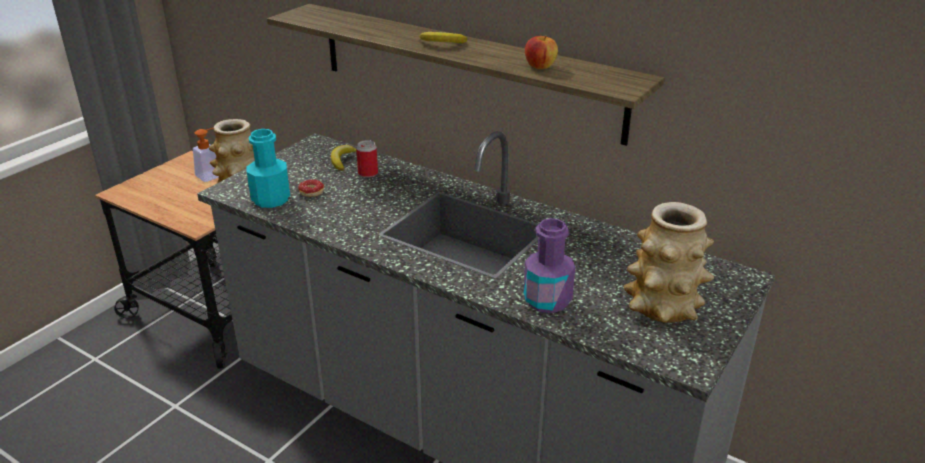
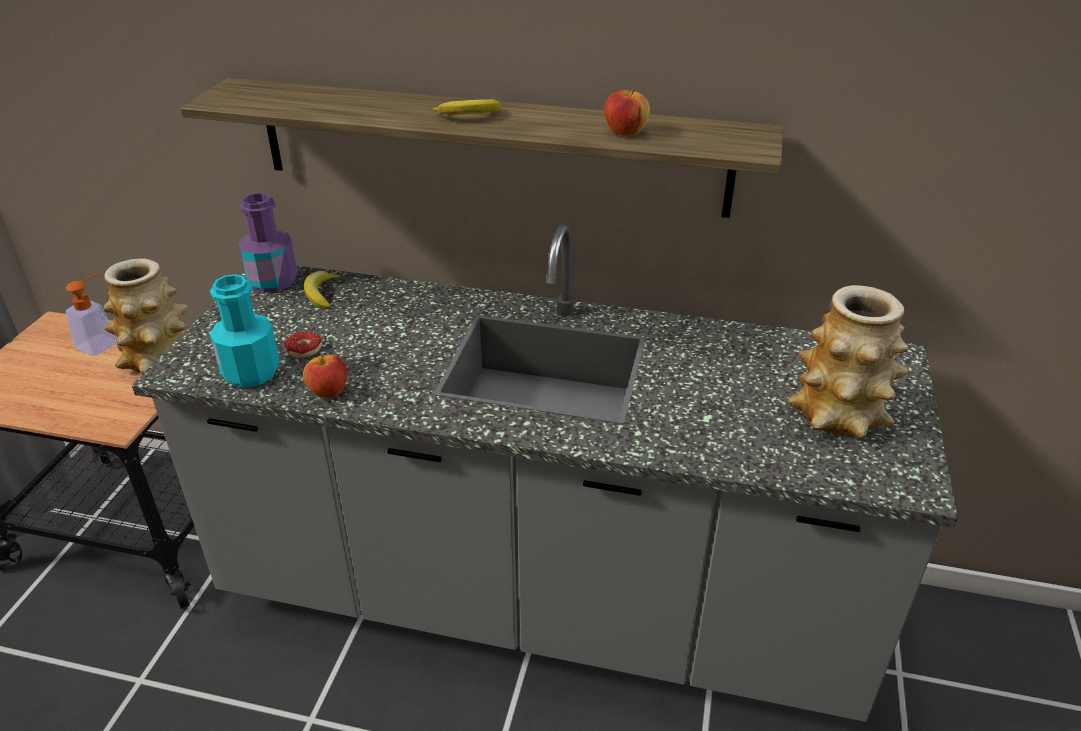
camera: 20 degrees left, 5 degrees up
can [356,140,378,177] -> none
purple bottle [524,218,575,313] -> purple bottle moved to [239,193,298,292]
none -> apple [303,354,347,398]

